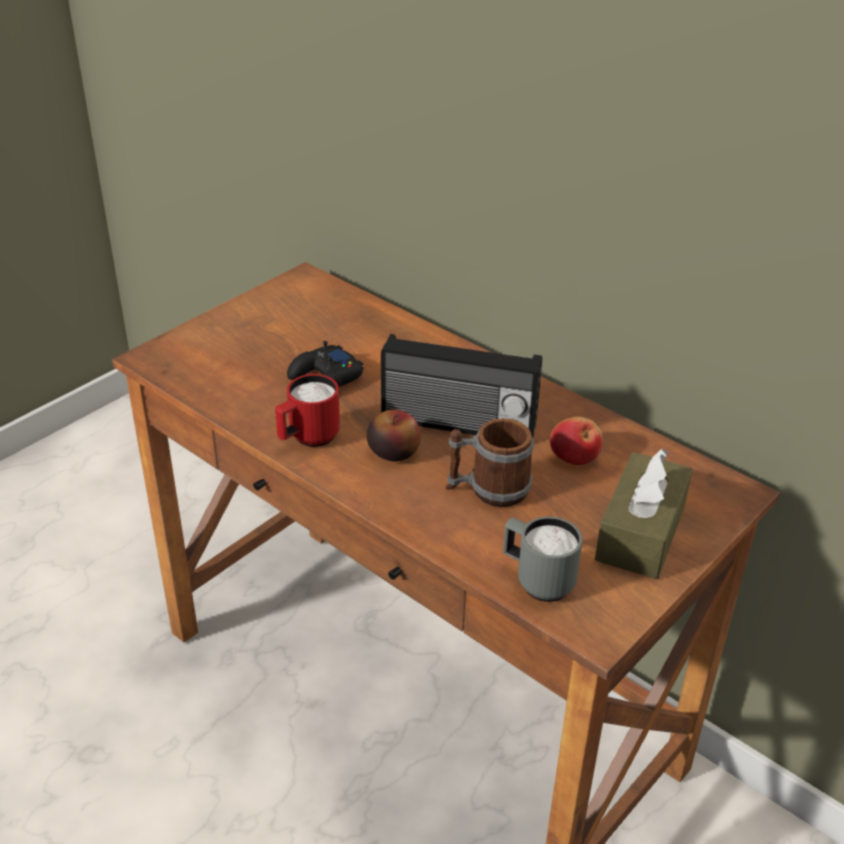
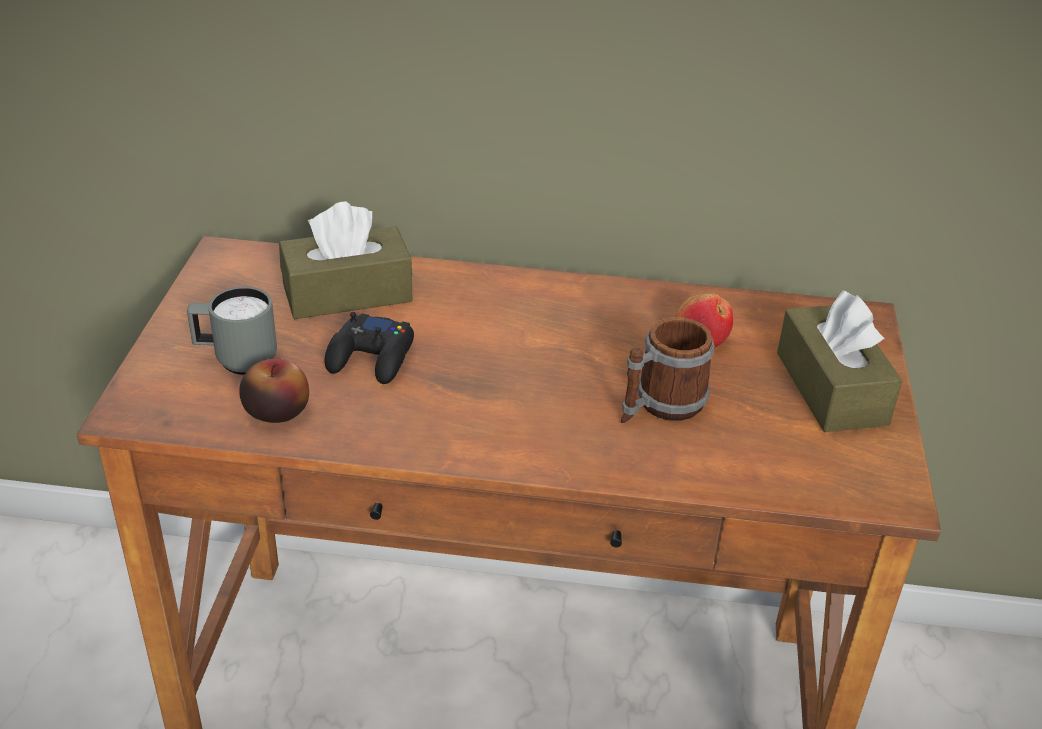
camera: 35 degrees left, 0 degrees up
red mug [275,374,340,447] -> none
apple [367,410,421,461] -> apple moved to [239,359,309,423]
radio [381,334,542,437] -> none
grey mug [503,516,582,602] -> grey mug moved to [187,287,277,375]
none -> brown tissue box [279,201,412,319]

